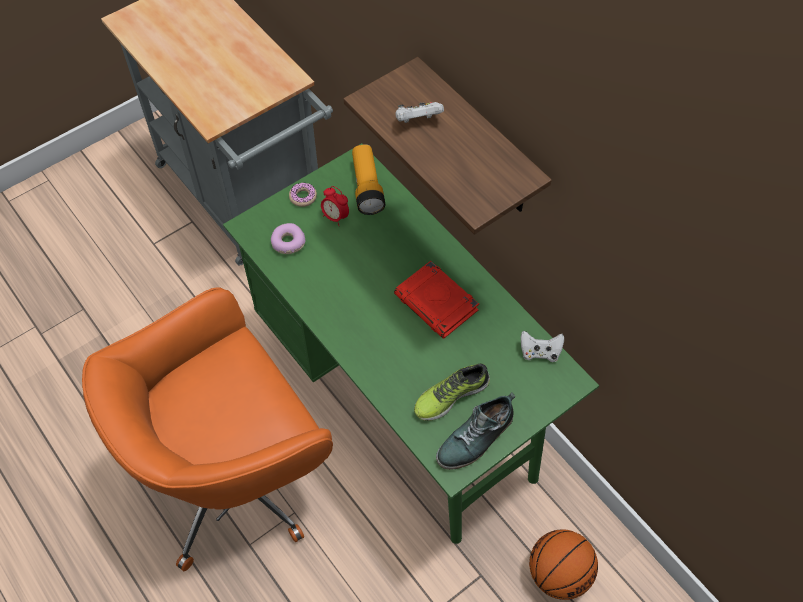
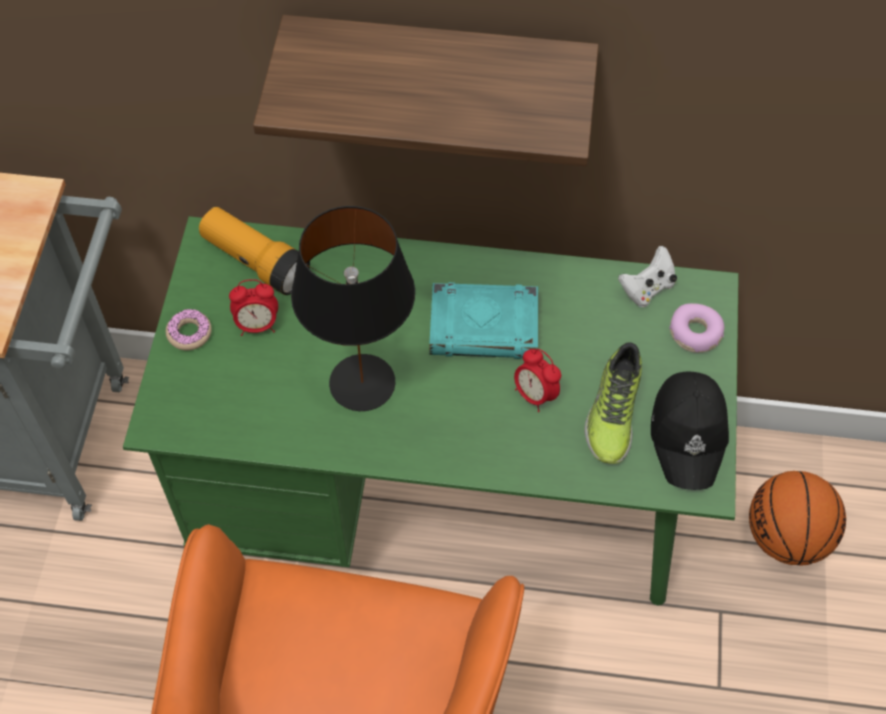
camera: 45 degrees left, 0 degrees up
donut [271,223,305,254] -> donut moved to [669,303,725,353]
red book [394,261,479,339] -> turquoise book [429,282,538,359]
white game controller [396,102,444,123] -> none
shoe [436,392,515,470] -> black cap [651,371,729,490]
none -> black table lamp [291,206,415,411]
none -> alarm clock [514,349,561,412]

